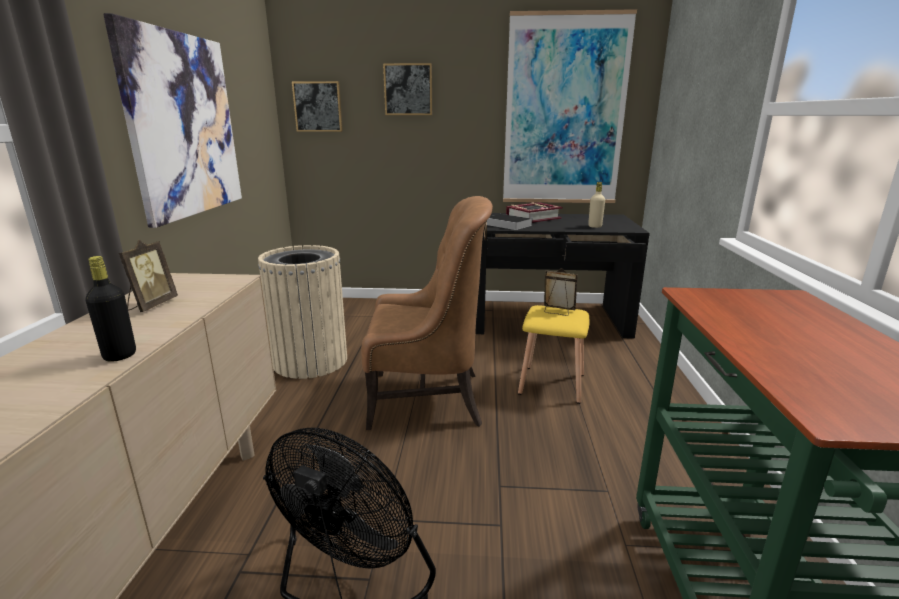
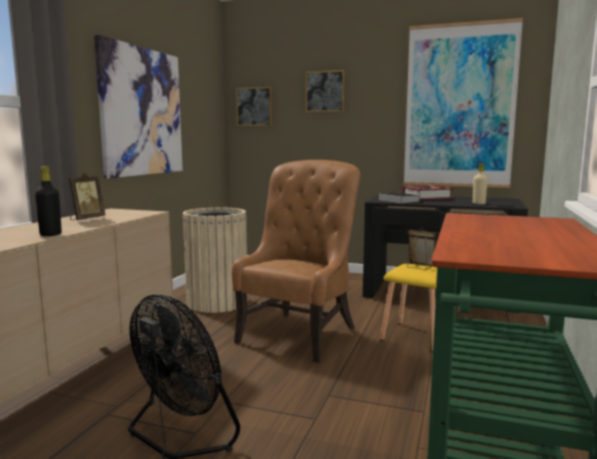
camera: 15 degrees right, 10 degrees down
brown chair [361,196,493,430] -> brown chair turned 75 degrees counterclockwise [231,160,360,363]

